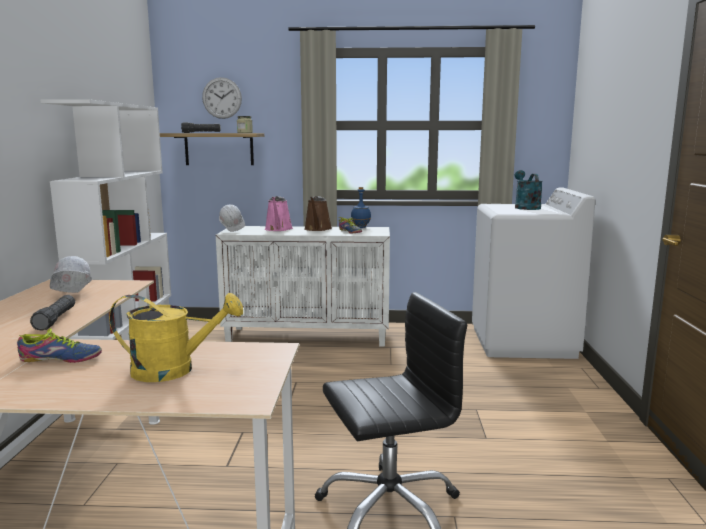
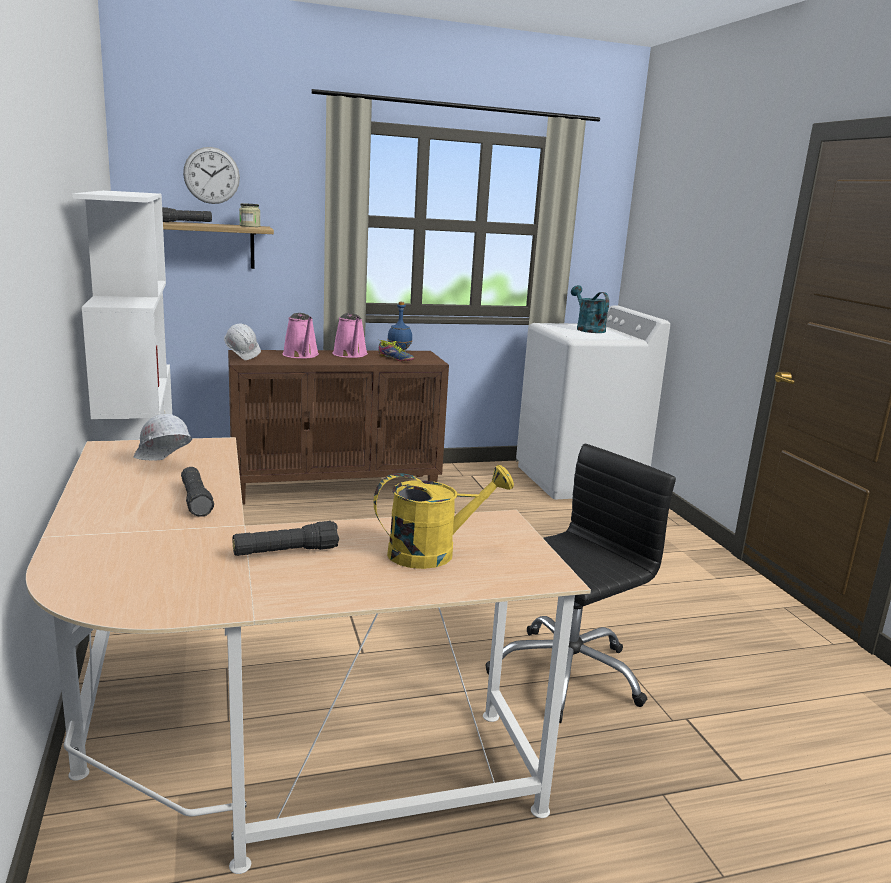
camera: 20 degrees left, 5 degrees up
shoe [17,328,102,363] -> black flashlight [233,521,339,556]
white cabinet [216,226,390,346] -> brown cabinet [228,350,449,505]
brown watering can [304,196,332,231] -> pink watering can [332,313,368,358]

